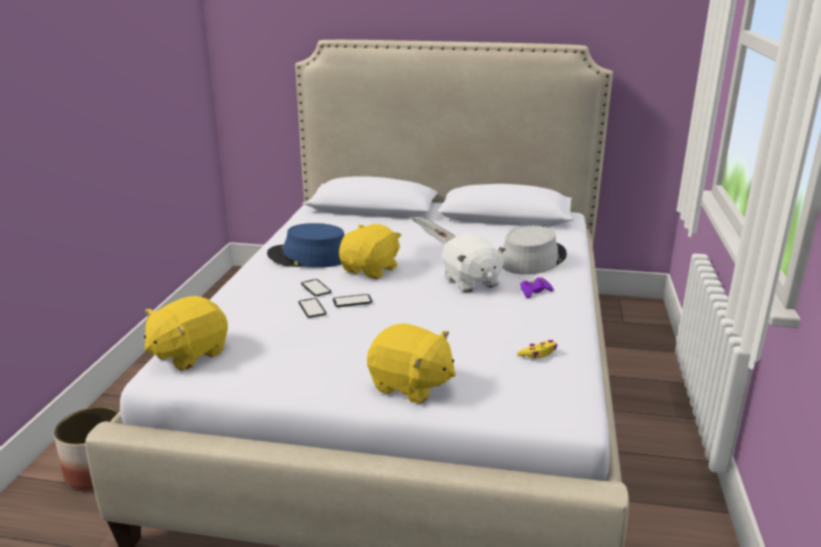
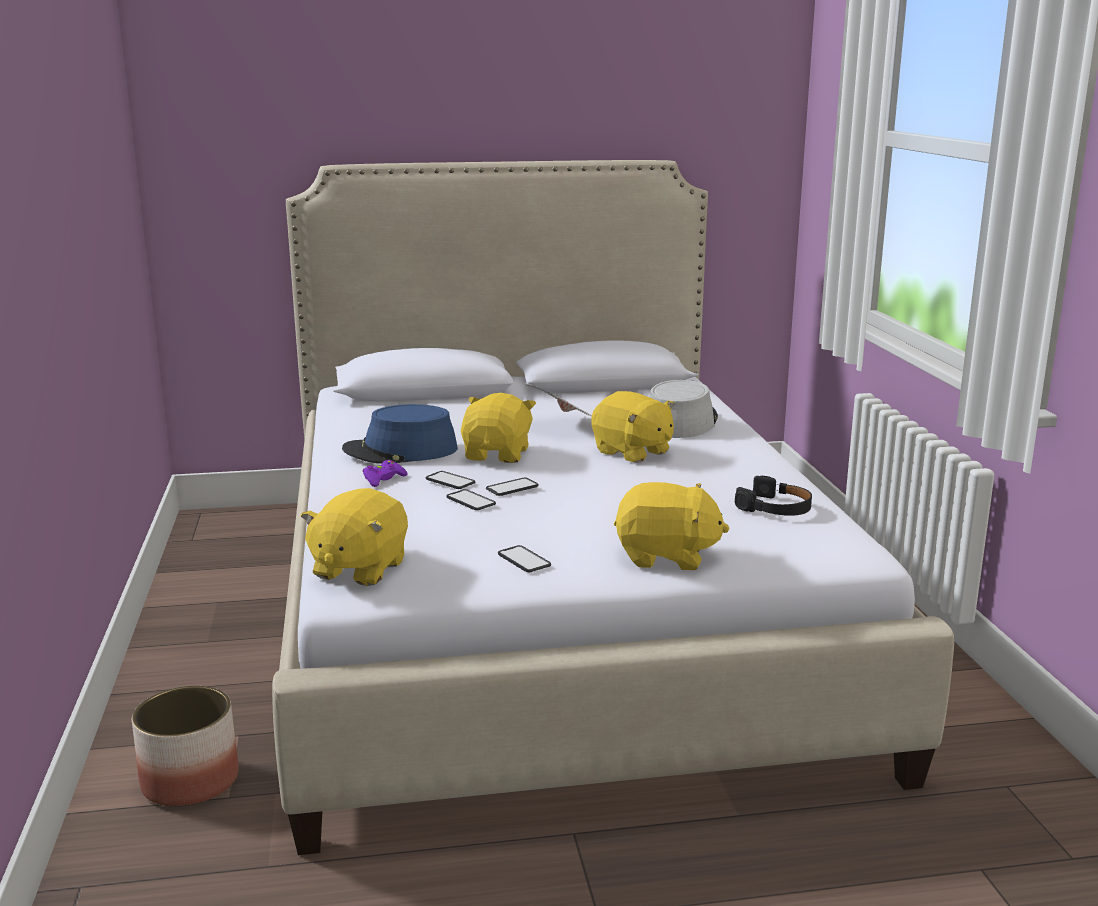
camera: 20 degrees left, 5 degrees down
white plush toy [442,234,506,293] -> yellow plush toy [591,391,675,463]
yellow game controller [517,340,558,358] -> black headphones [735,476,812,516]
purple game controller [520,277,554,298] -> purple game controller moved to [362,460,408,487]
none -> phone [498,545,551,572]

